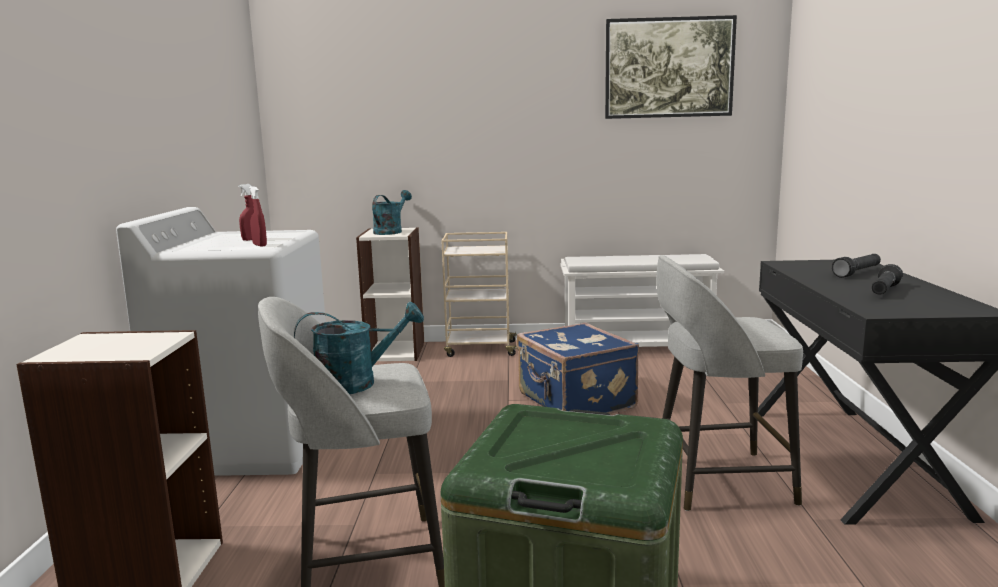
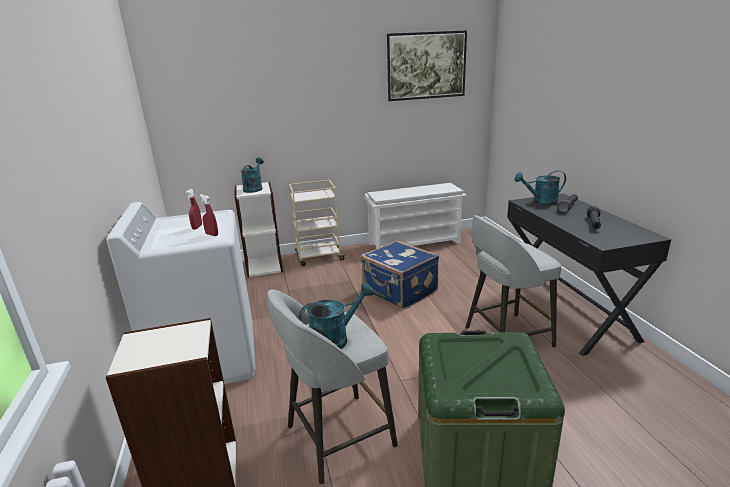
camera: 15 degrees left, 10 degrees up
none -> turquoise watering can [514,170,566,205]

